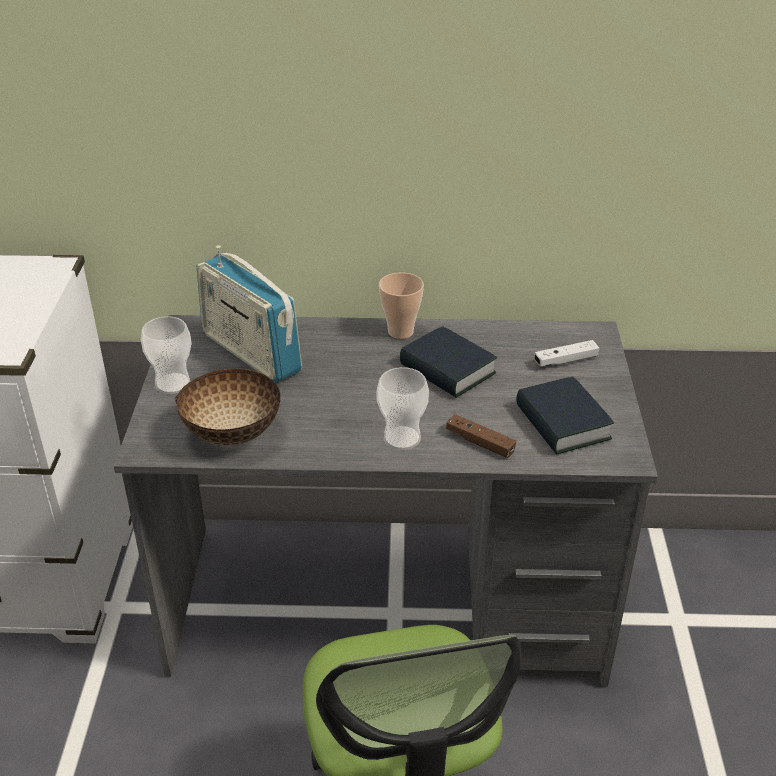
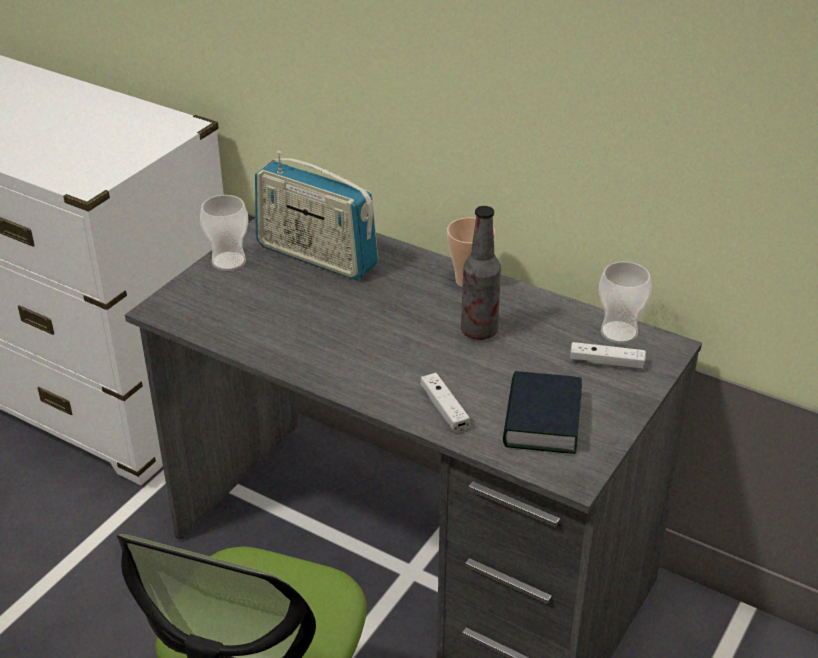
camera: 30 degrees right, 0 degrees up
bowl [175,368,281,446] -> none
radio [197,245,302,383] -> radio turned 45 degrees counterclockwise [255,150,378,280]
cup [376,367,429,450] -> cup moved to [599,262,652,344]
book [400,326,497,398] -> bottle [461,206,501,340]
brown game controller [446,414,516,458] -> white game controller [420,373,470,432]

